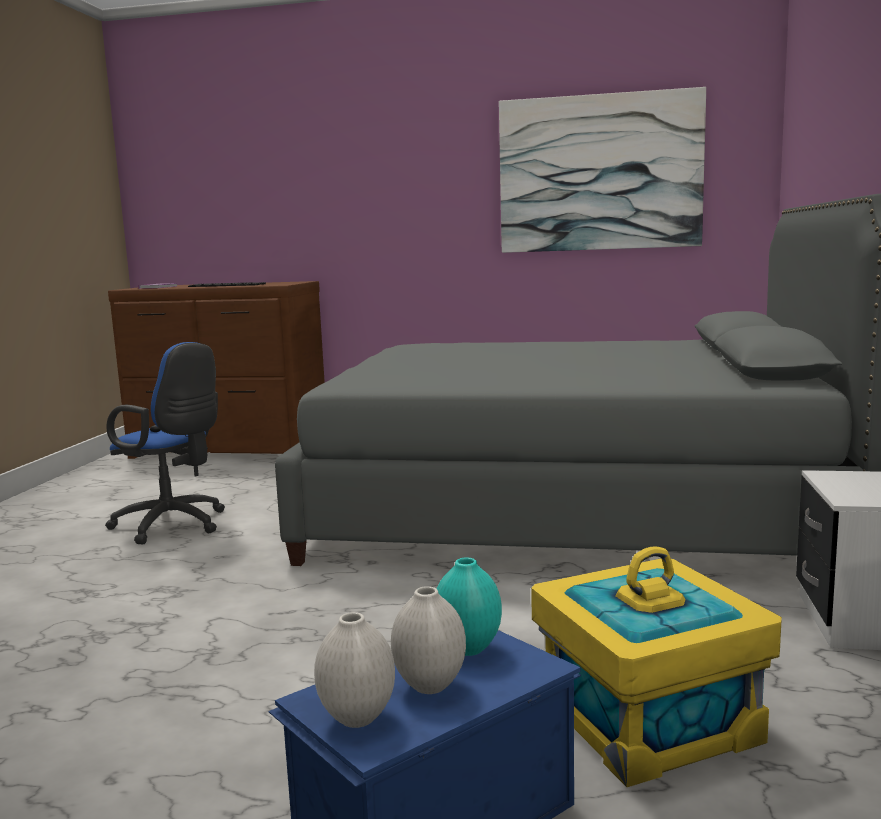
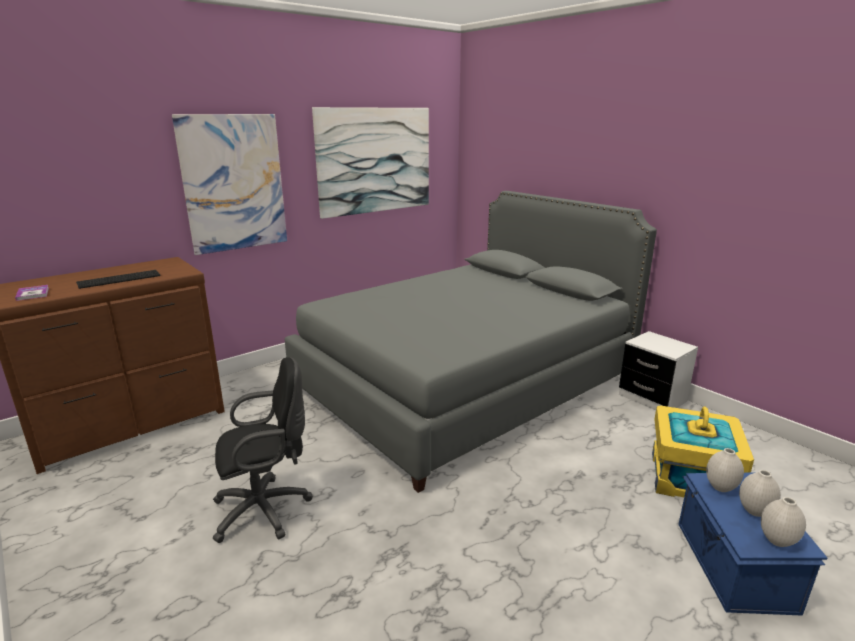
camera: 50 degrees left, 10 degrees up
blue office chair [105,342,225,544] -> black office chair [213,357,313,543]
turquoise vase [437,557,502,656] -> white vase [706,448,744,492]
none -> picture [172,114,287,255]

